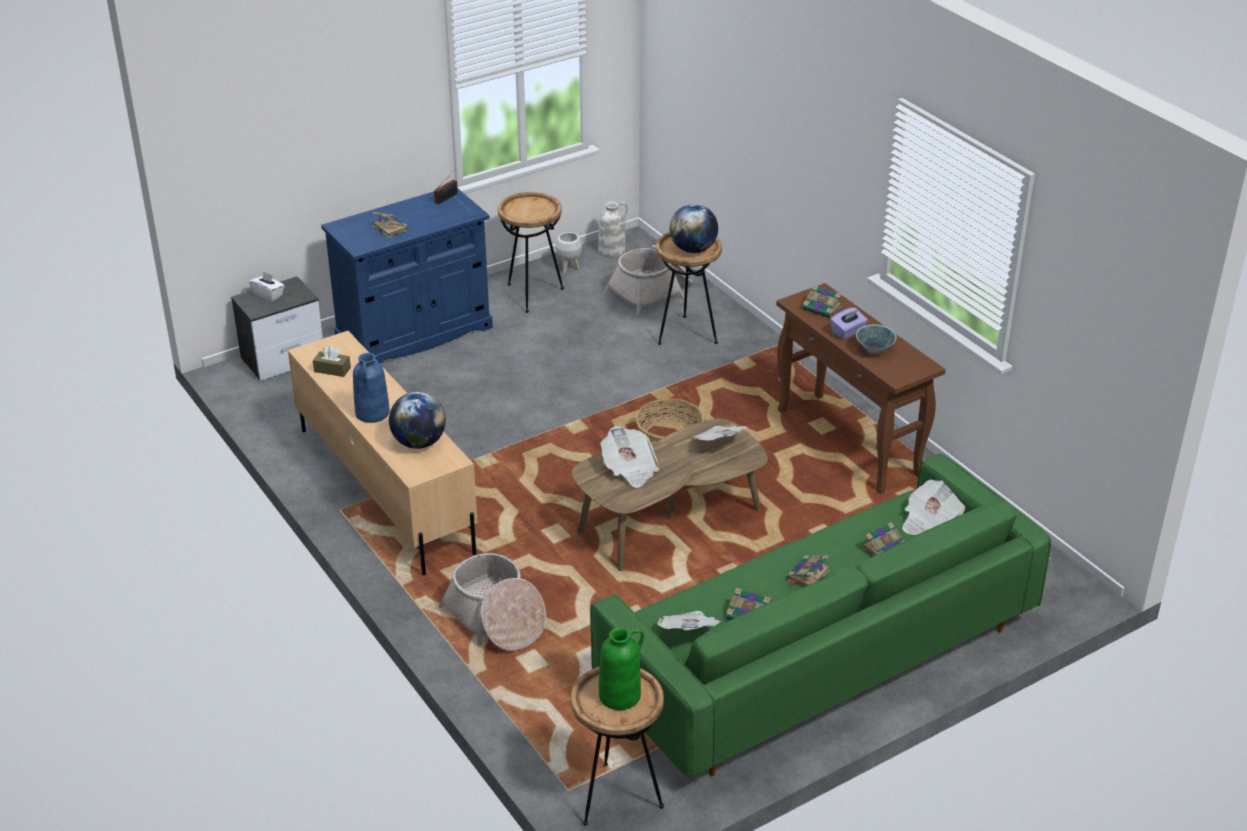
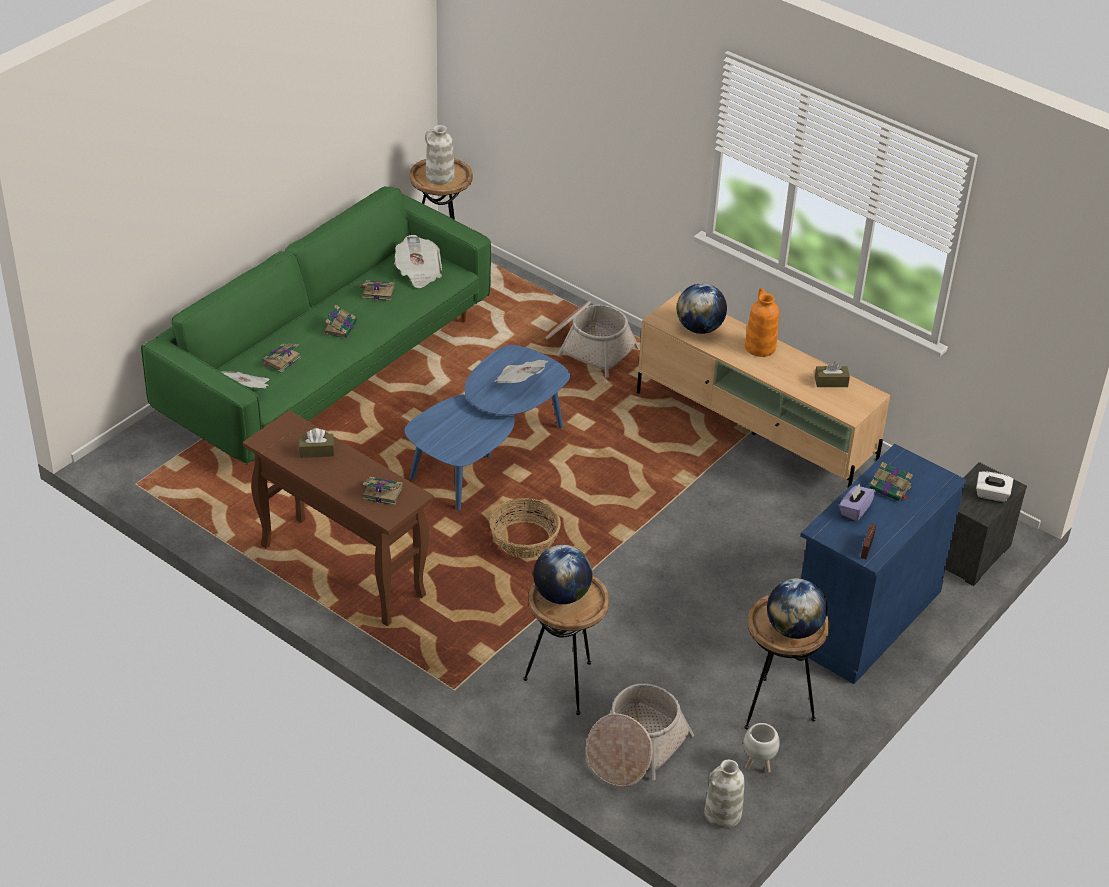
camera: 160 degrees right, 5 degrees up
blue vase [353,353,390,423] -> orange vase [745,288,779,357]
brown coffee table [572,419,768,571] -> blue coffee table [404,345,570,510]
green vase [599,627,644,710] -> white vase [425,125,455,185]
newspaper [692,426,748,441] -> none
purple tissue box [830,307,868,340] -> purple tissue box moved to [839,484,876,521]
bowl [856,325,896,354] -> brown tissue box [299,428,334,458]
none -> globe [767,578,827,639]

